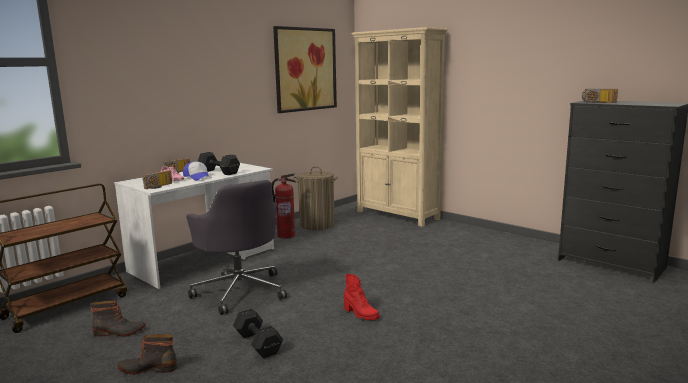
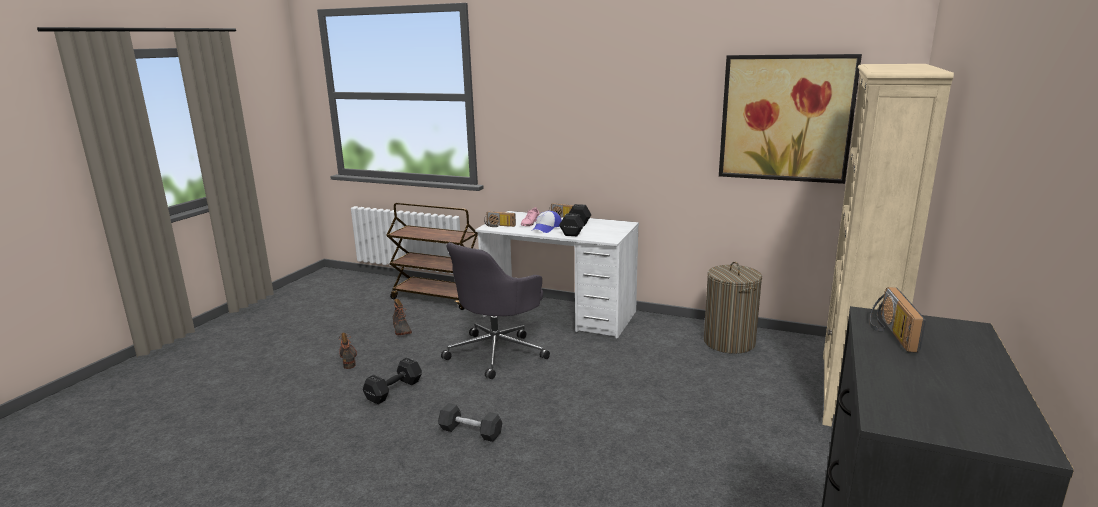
camera: 70 degrees right, 5 degrees up
fire extinguisher [272,173,296,239] -> none
red boot [344,274,380,320] -> black dumbbell [438,403,502,442]

